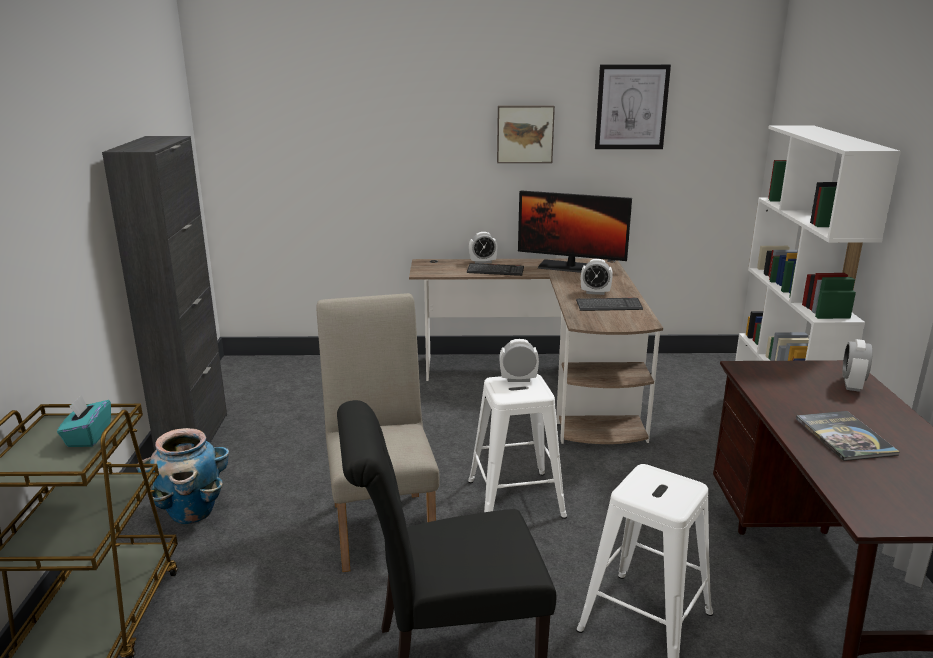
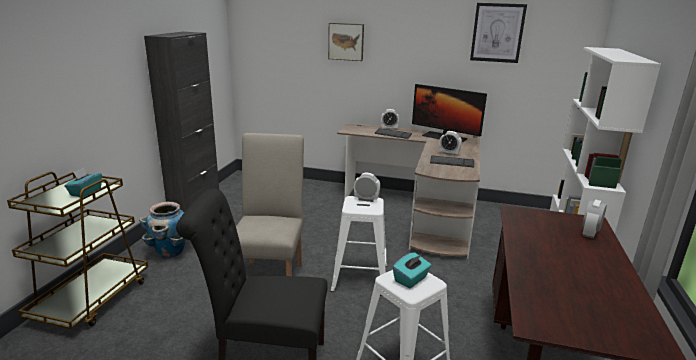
camera: 15 degrees right, 0 degrees up
picture [497,105,555,163] -> picture moved to [328,23,364,61]
book [796,411,900,461] -> none
none -> turquoise tissue box [393,252,431,288]

